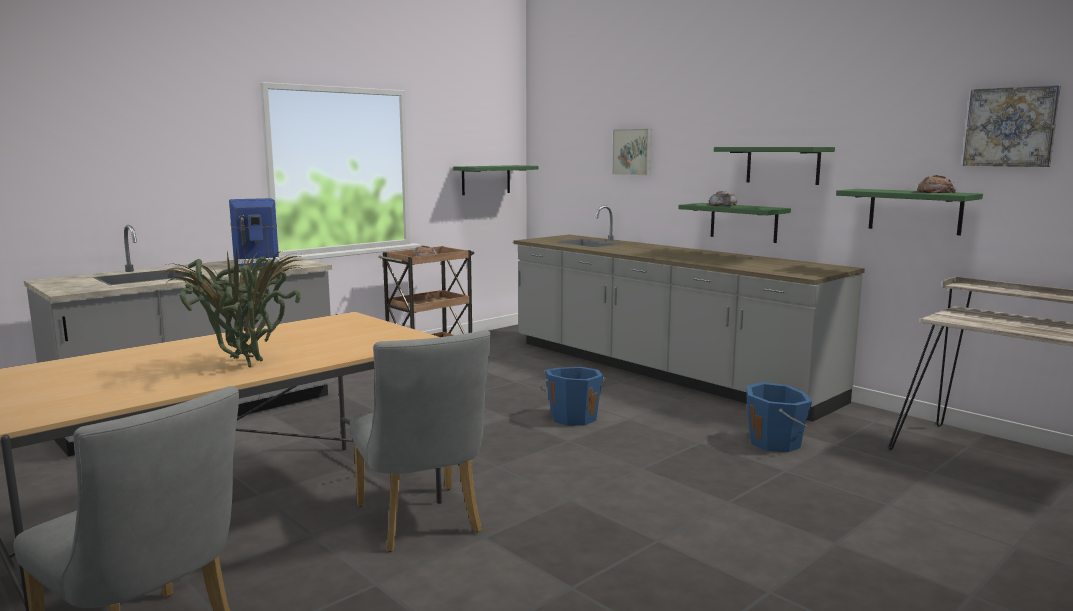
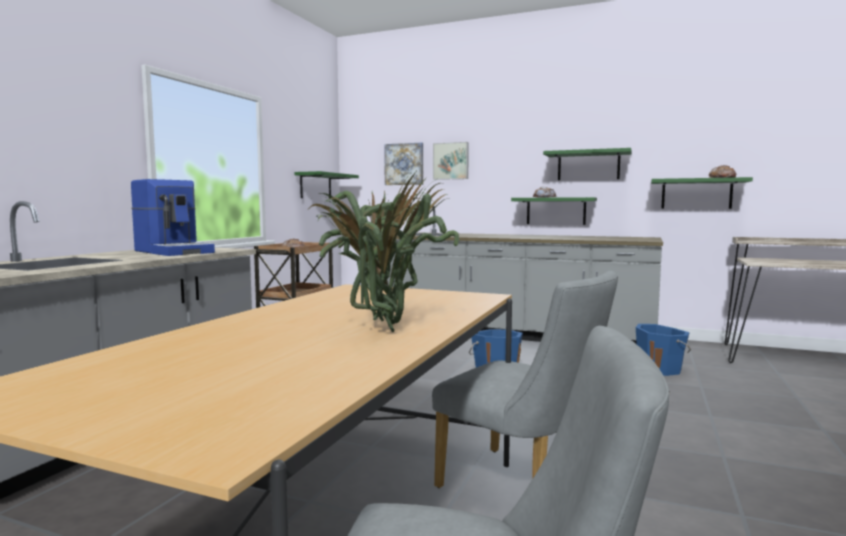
camera: 25 degrees left, 5 degrees down
picture [963,85,1061,167] -> picture moved to [384,142,423,185]

